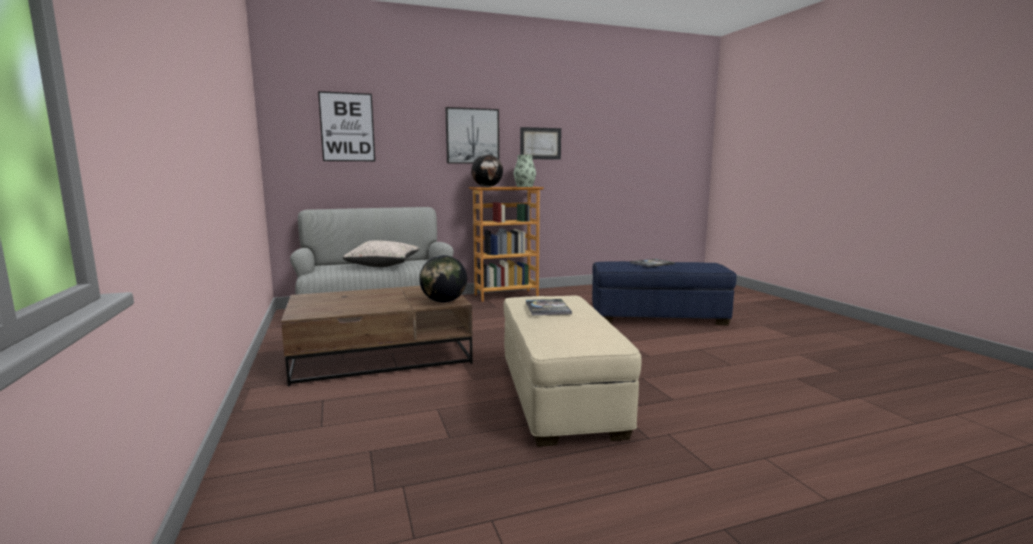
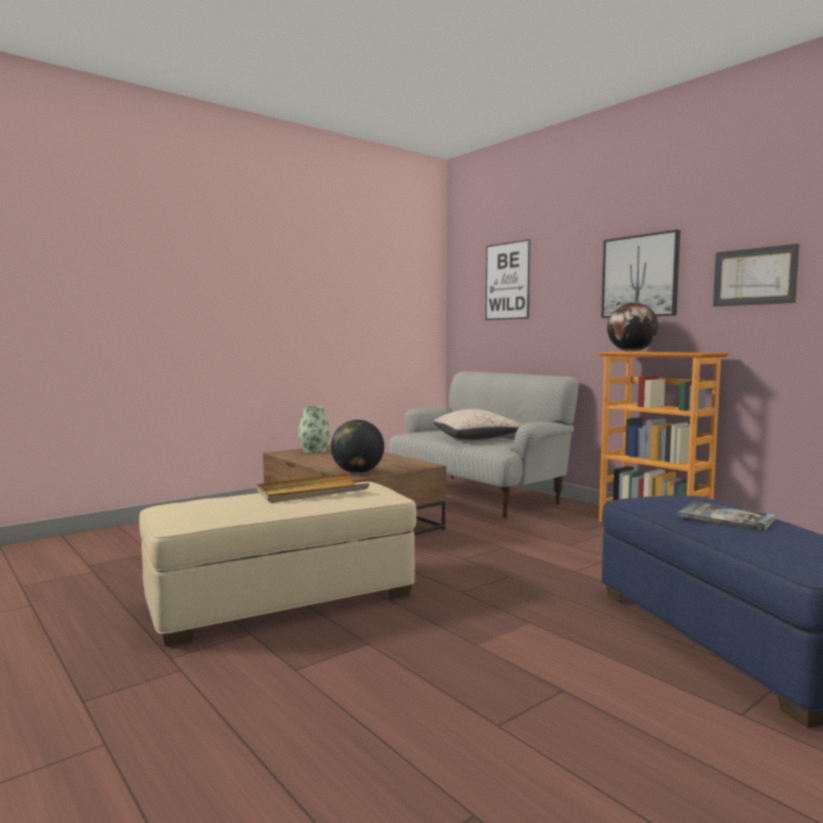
camera: 70 degrees right, 5 degrees down
vase [514,155,536,187] -> vase moved to [298,406,331,453]
book [526,299,572,315] -> beige tray [256,473,369,503]

